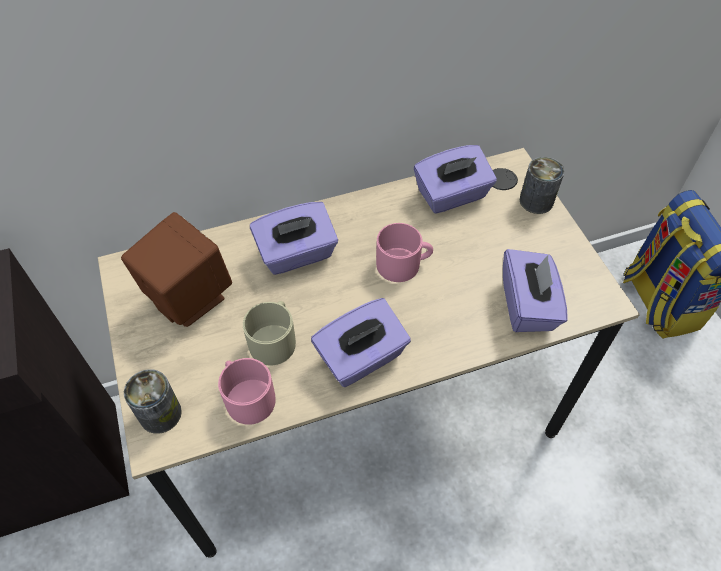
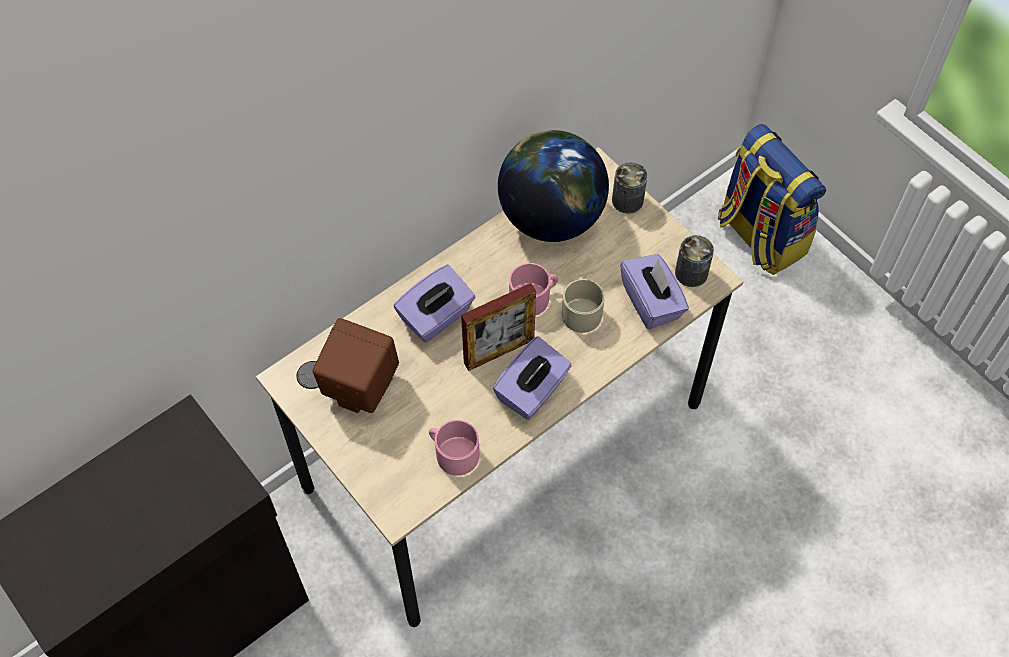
camera: 20 degrees left, 5 degrees up
can [124,369,182,434] -> can moved to [675,235,714,287]
beige mug [243,301,296,365] -> beige mug moved to [562,277,605,333]
purple tissue box [414,145,497,214] -> globe [498,130,609,242]
none -> picture frame [461,283,536,371]

